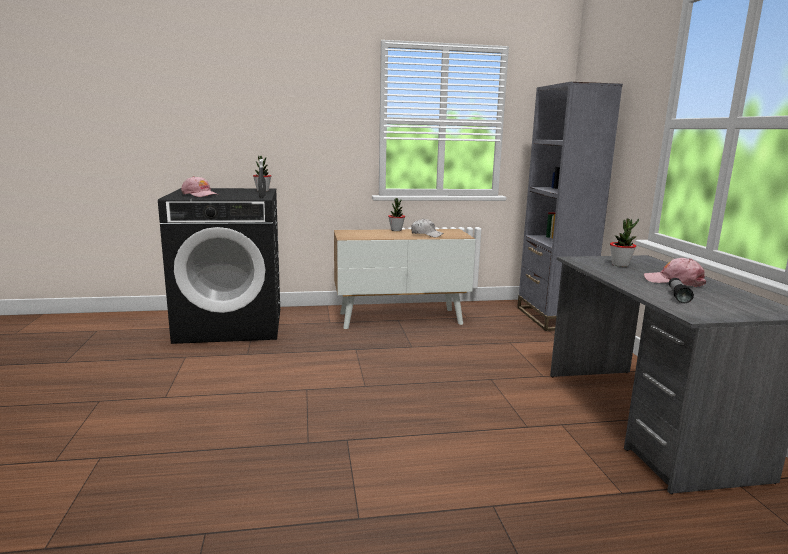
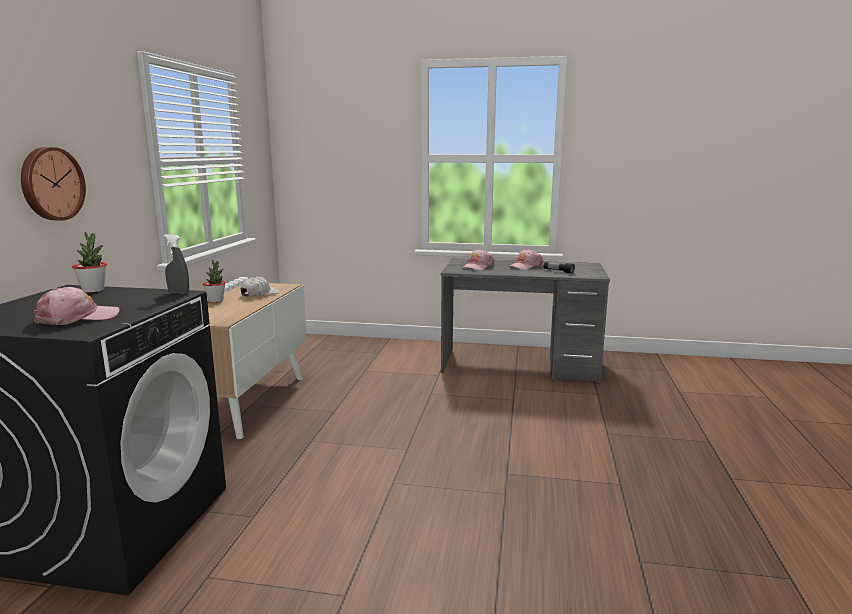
camera: 70 degrees left, 0 degrees up
grey bookcase [517,82,623,331] -> none
potted plant [610,218,639,267] -> pink cap [462,249,495,270]
none -> wall clock [21,147,86,221]

